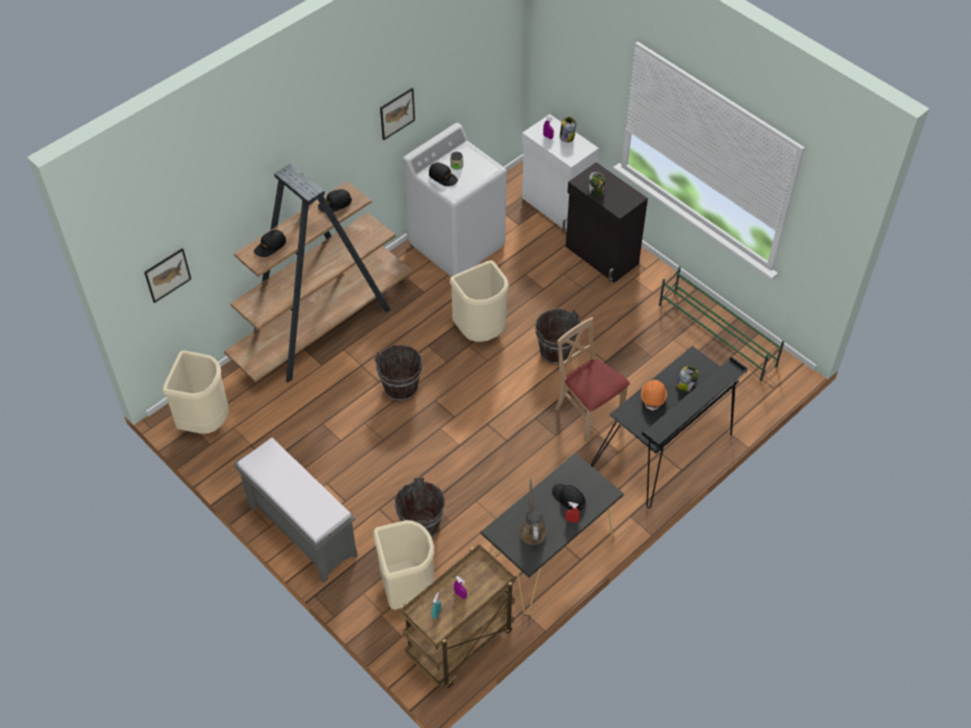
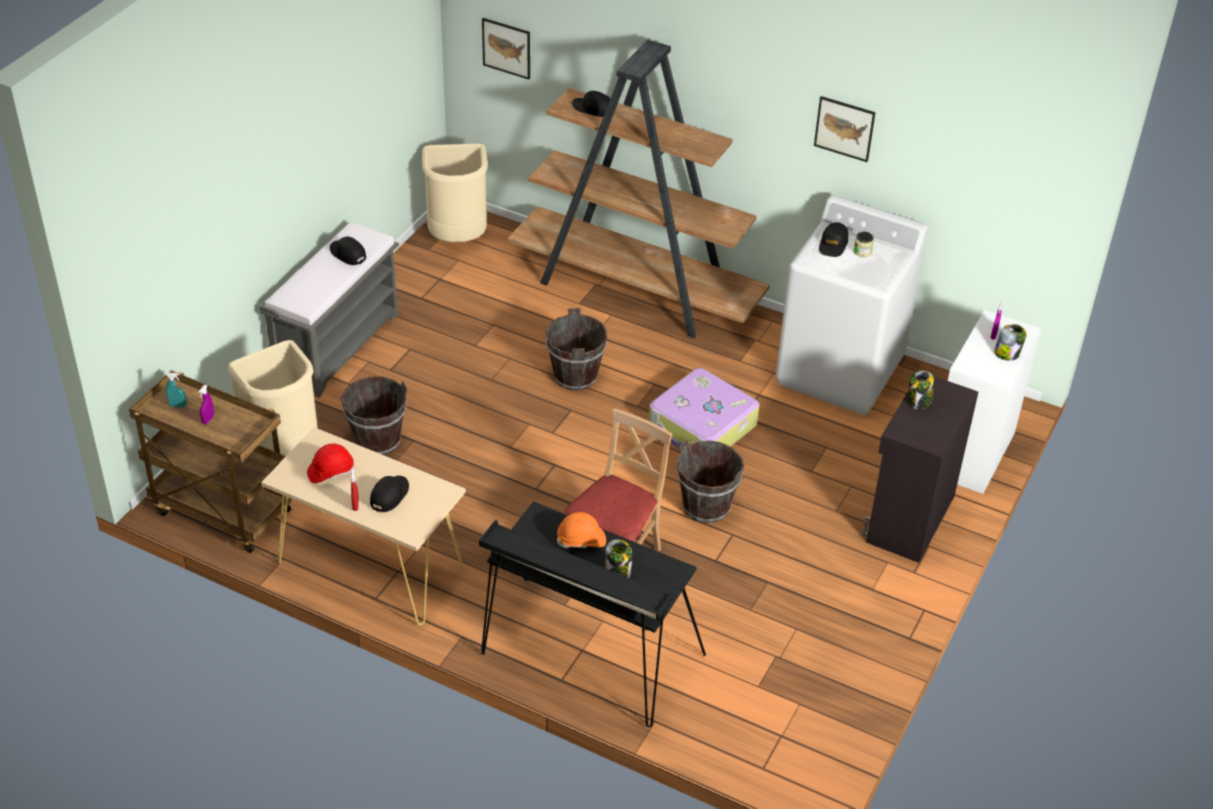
camera: 70 degrees right, 10 degrees down
black cap [318,189,352,213] -> black cap moved to [330,236,366,265]
beige trash can [450,260,509,342] -> suitcase [649,368,760,455]
black console table [481,453,624,614] -> beige console table [261,427,466,625]
brown watering can [519,479,547,545] -> red hard hat [307,444,354,483]
green shoe rack [659,266,784,381] -> none

